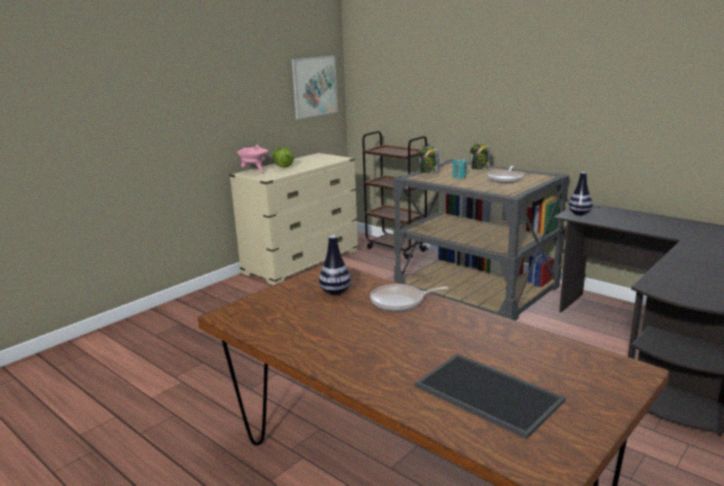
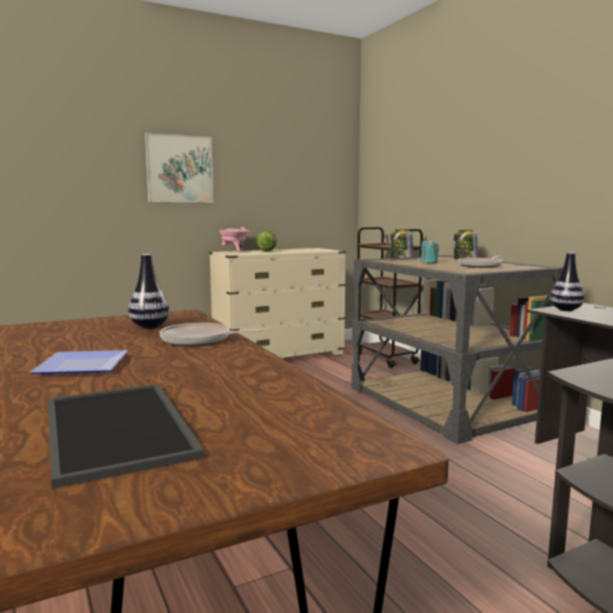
camera: 20 degrees right, 10 degrees down
picture [292,56,338,119] -> picture moved to [145,133,213,202]
none -> plate [30,350,128,374]

